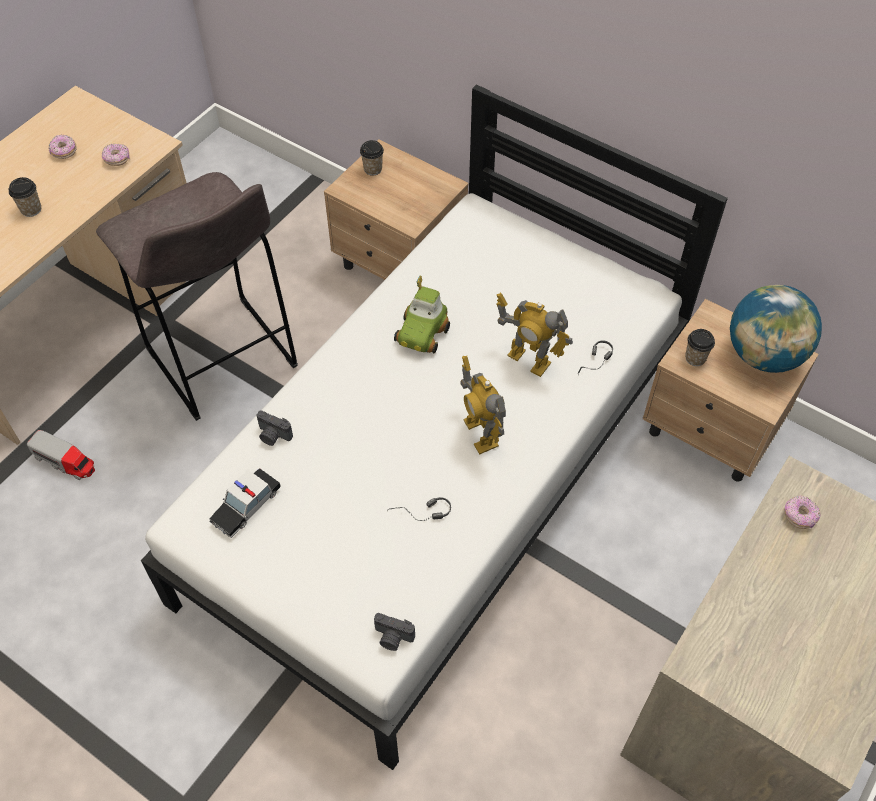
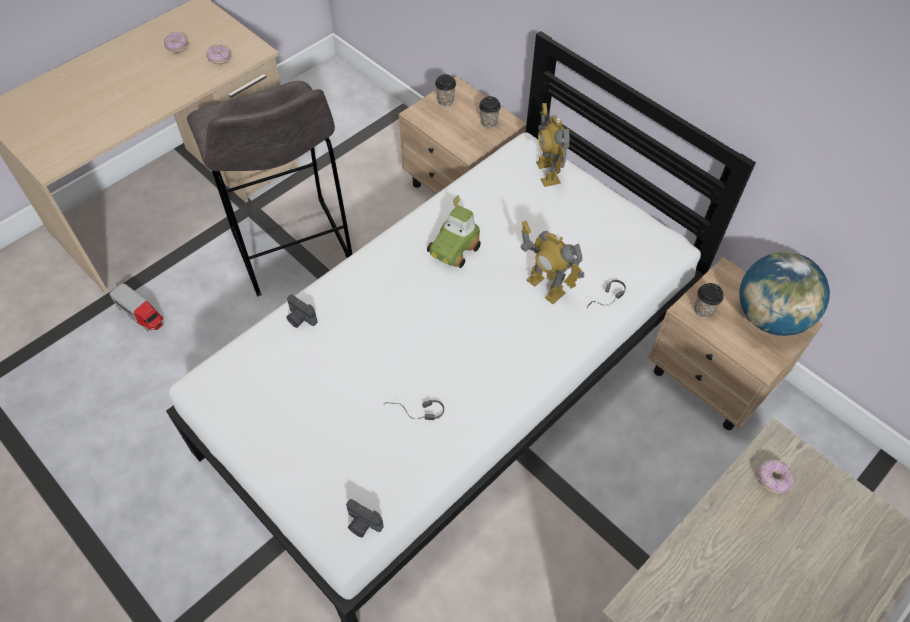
camera: 10 degrees right, 0 degrees up
cup [9,177,41,217] -> cup moved to [479,96,501,129]
toy car [209,468,281,538] -> none
toy robot [460,356,506,454] -> toy robot moved to [536,103,570,187]

